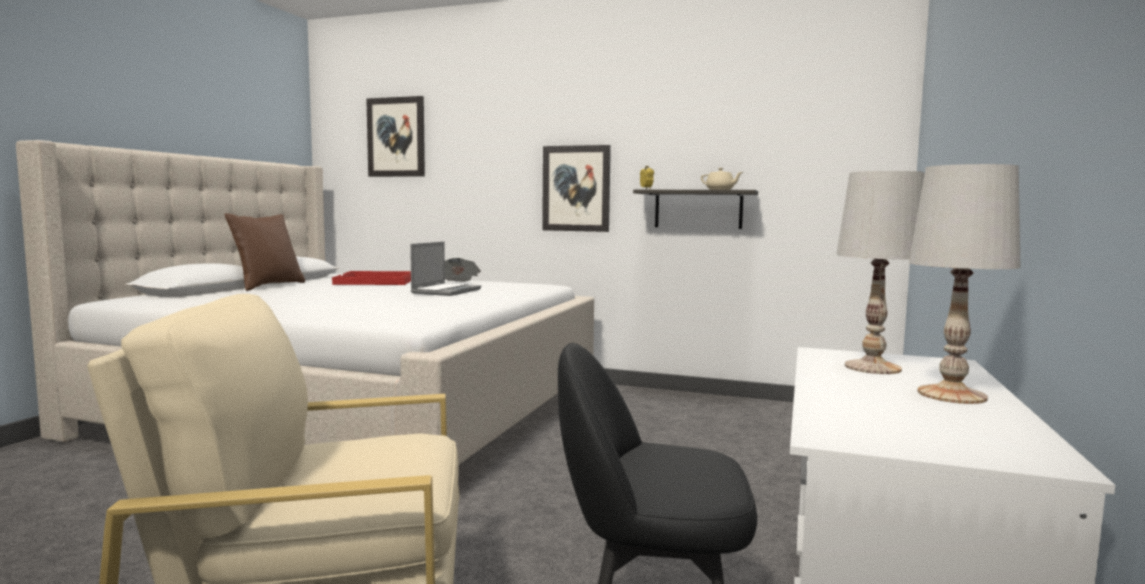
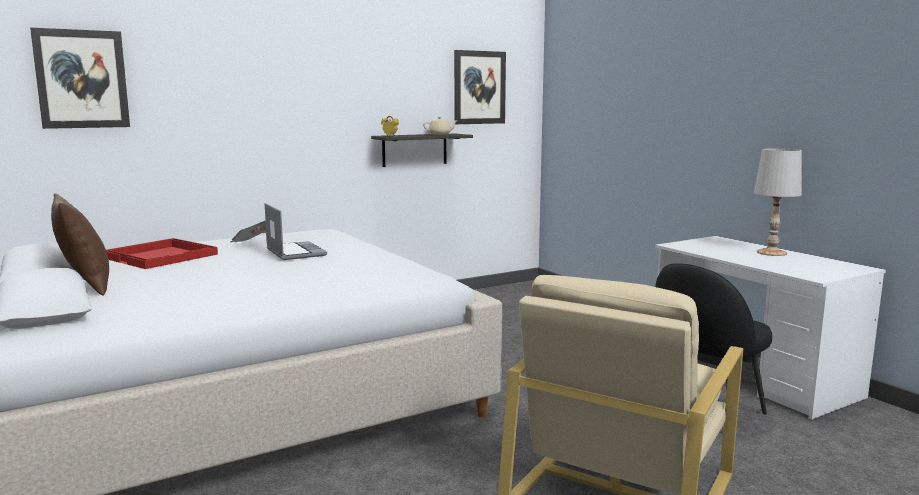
camera: 50 degrees left, 5 degrees up
picture [542,145,611,232] -> picture moved to [454,50,506,124]
white table lamp [836,171,924,374] -> none

